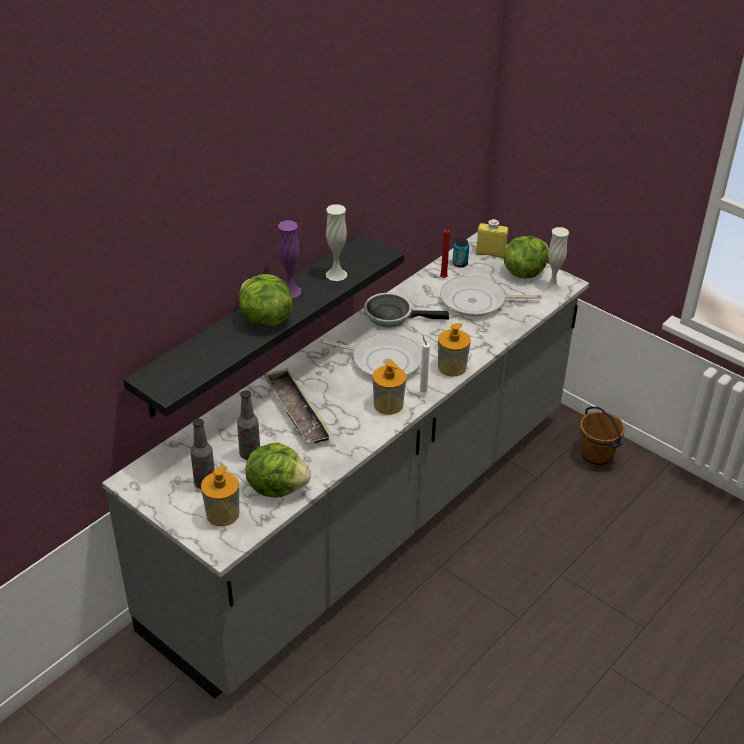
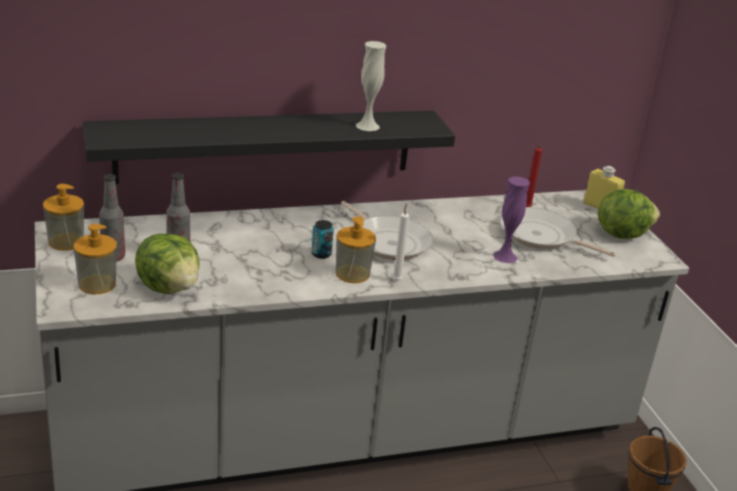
camera: 30 degrees right, 10 degrees down
lettuce [239,274,293,326] -> none
tray [263,368,333,443] -> none
purple vase [278,220,301,298] -> purple vase moved to [493,177,530,263]
frying pan [364,293,449,327] -> none
soap dispenser [438,323,471,377] -> soap dispenser moved to [43,184,84,251]
can [453,238,469,268] -> can moved to [311,220,334,259]
white vase [543,227,569,295] -> none

